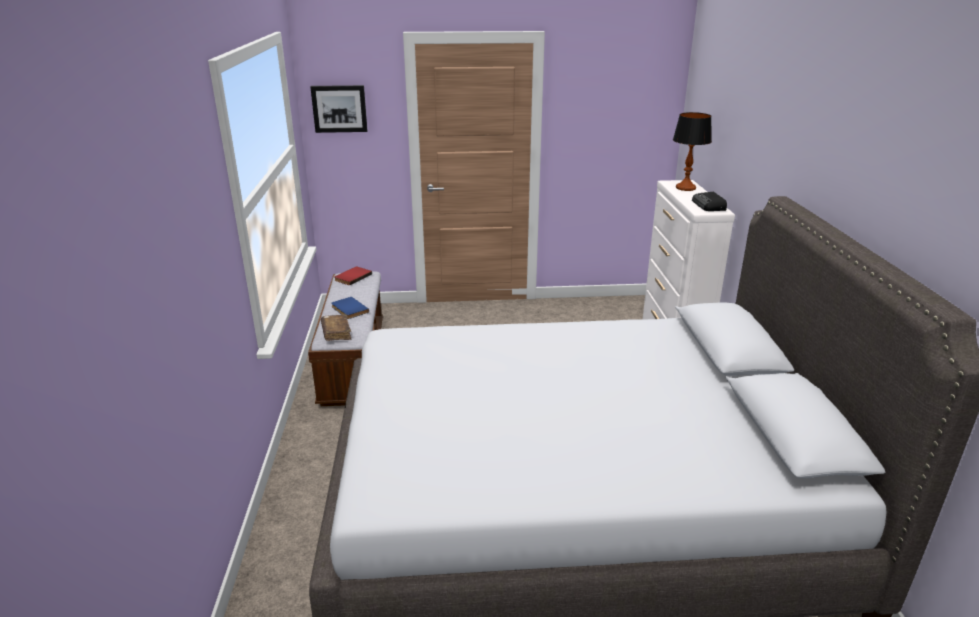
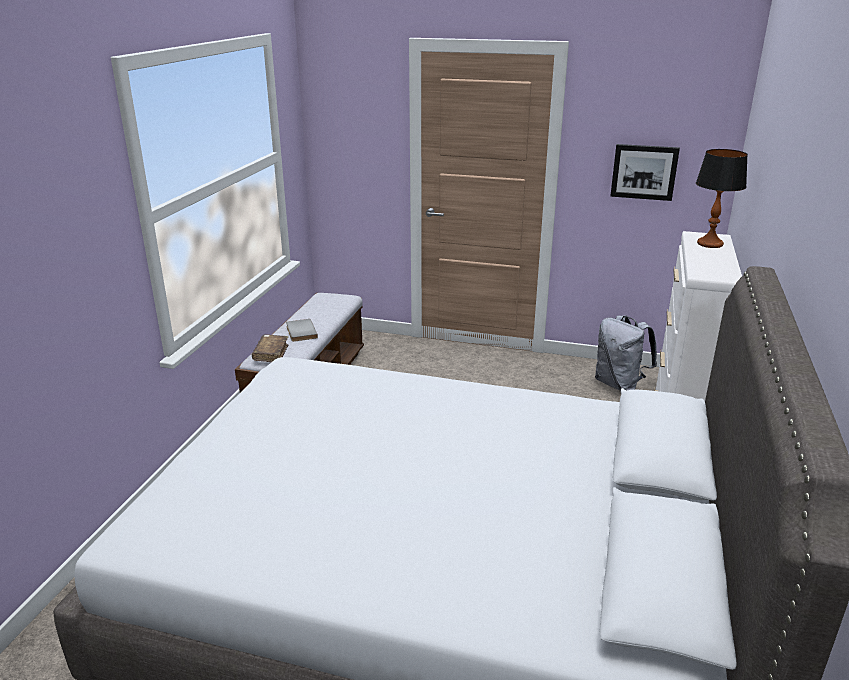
camera: 20 degrees right, 0 degrees up
picture [310,85,368,133] -> picture moved to [610,144,680,201]
blue book [331,297,369,319] -> grey book [286,319,318,342]
red book [334,267,372,285] -> none
radio [692,192,727,211] -> none
none -> grey backpack [595,315,657,391]

